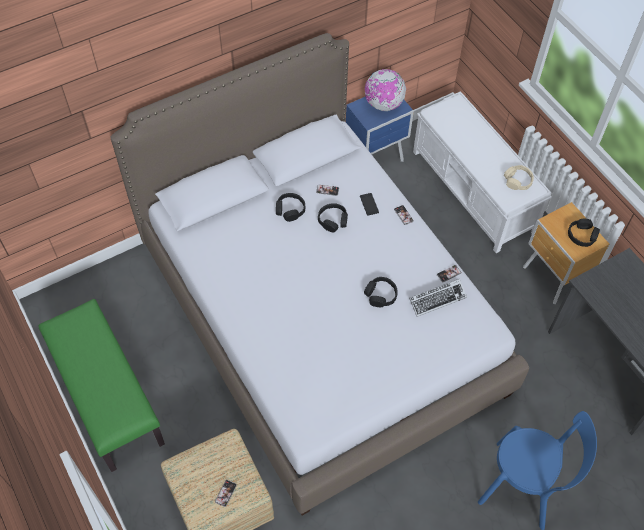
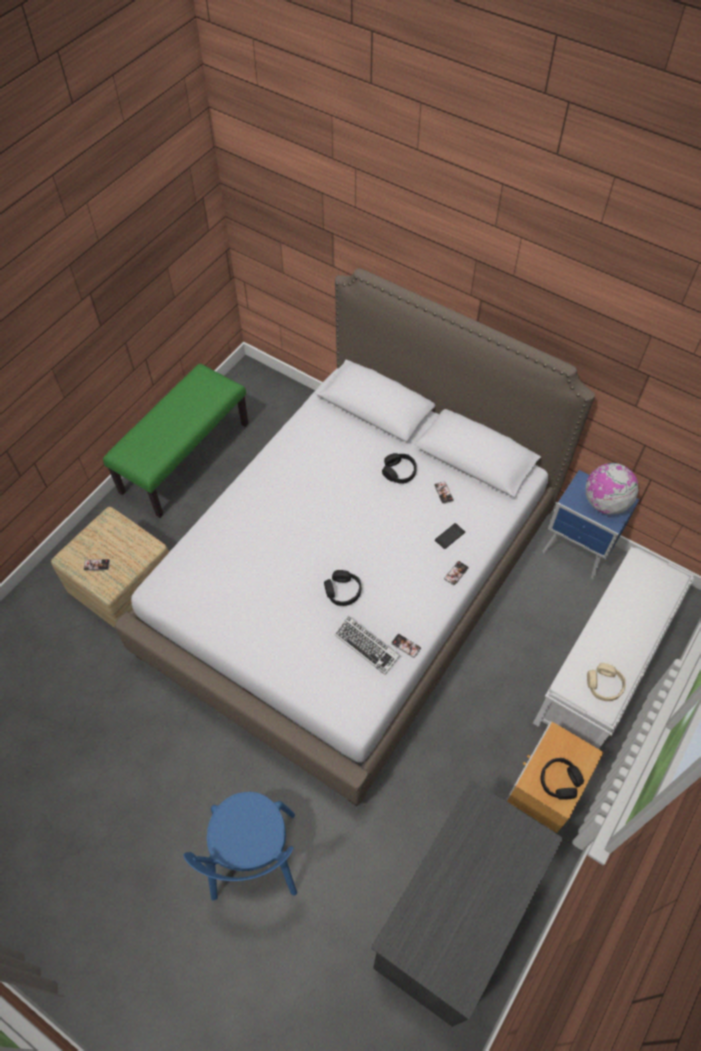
camera: 65 degrees right, 0 degrees up
black headphones [318,203,348,232] -> none

